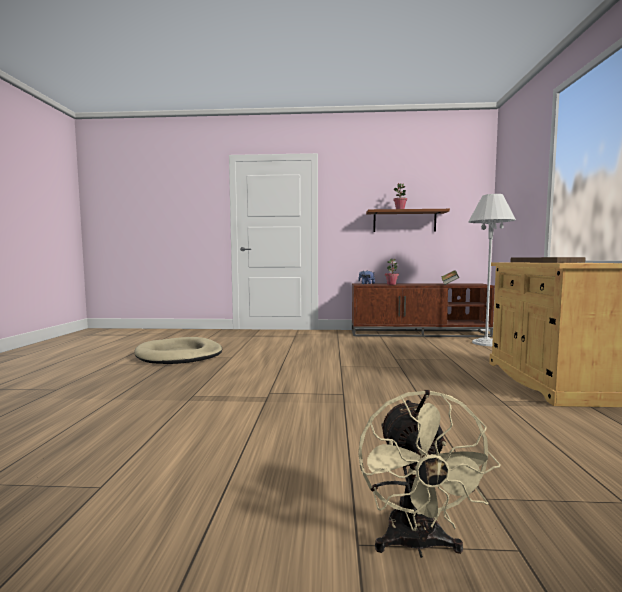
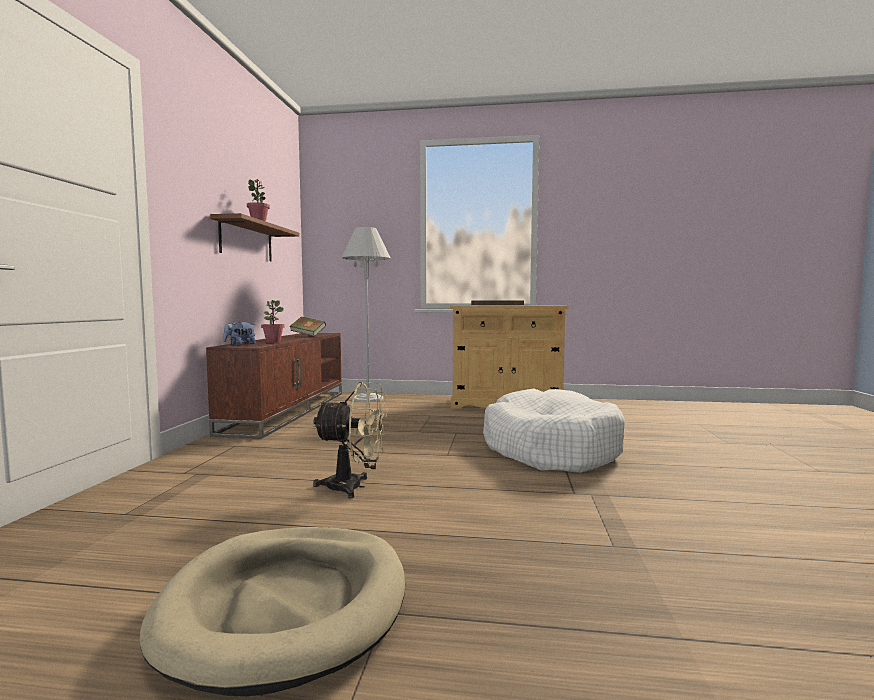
camera: 85 degrees left, 0 degrees up
beige fan [358,390,501,558] -> beige fan moved to [312,382,387,498]
none -> white dog bed [483,388,625,473]

